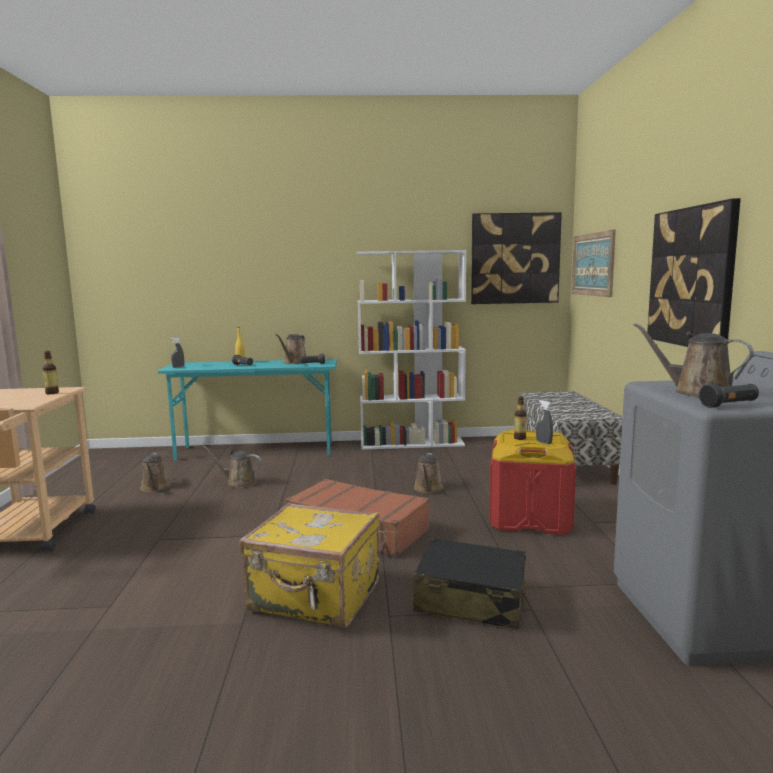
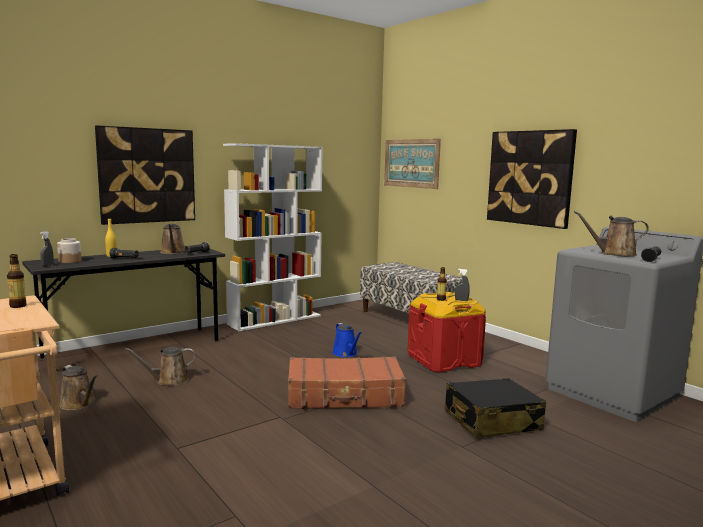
camera: 35 degrees left, 0 degrees up
turquoise desk [158,359,337,461] -> grey desk [22,249,225,359]
yellow suitcase [240,503,380,627] -> none
brown watering can [414,453,444,493] -> blue watering can [332,323,362,357]
picture [471,212,562,304] -> picture moved to [95,125,195,225]
none -> jar [57,238,82,263]

